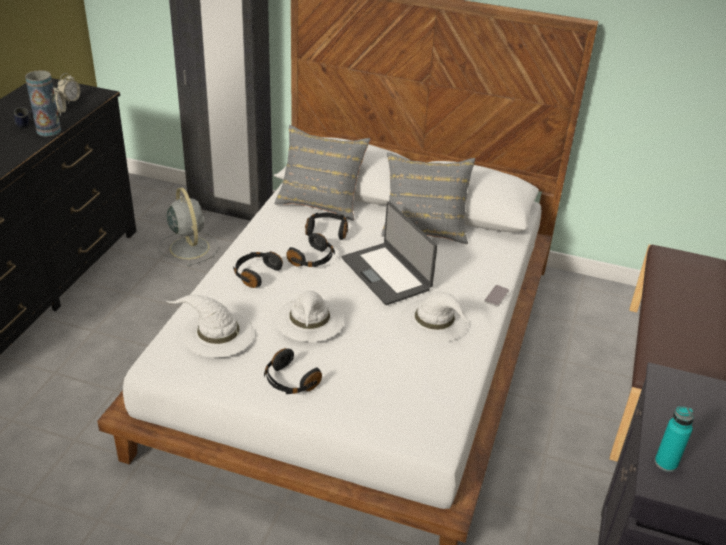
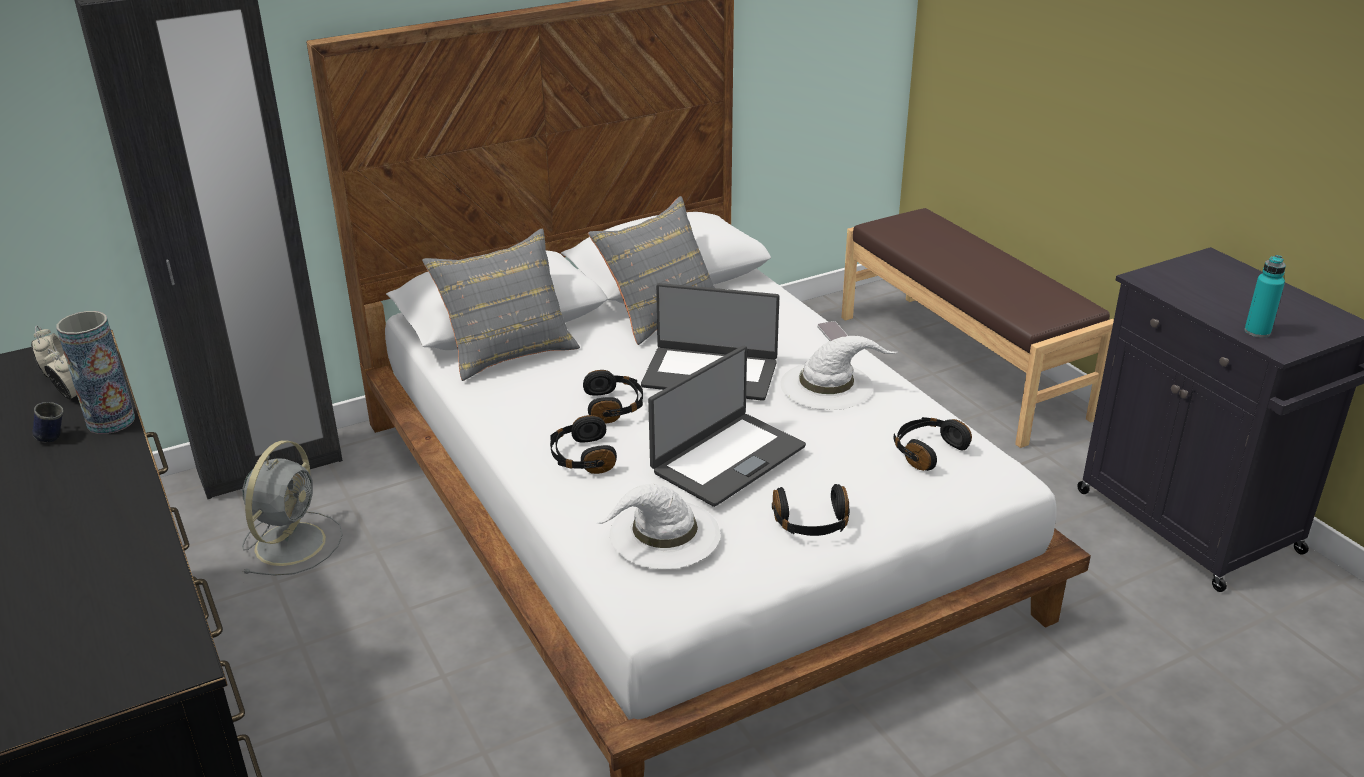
camera: 45 degrees left, 5 degrees down
grey fan [159,187,218,267] -> grey fan turned 90 degrees clockwise [242,441,343,575]
white hat [275,291,344,342] -> laptop [648,346,806,507]
black headphones [305,212,348,240] -> black headphones moved to [894,417,972,471]

